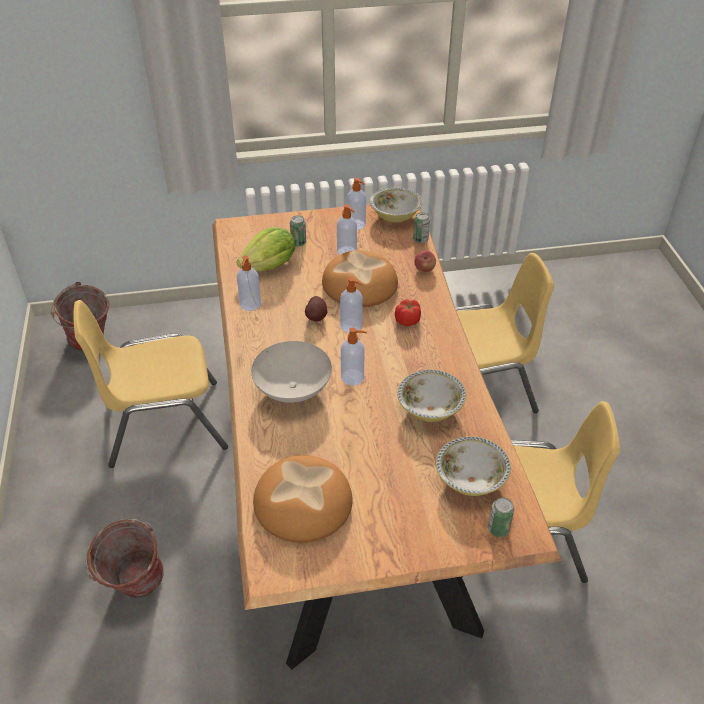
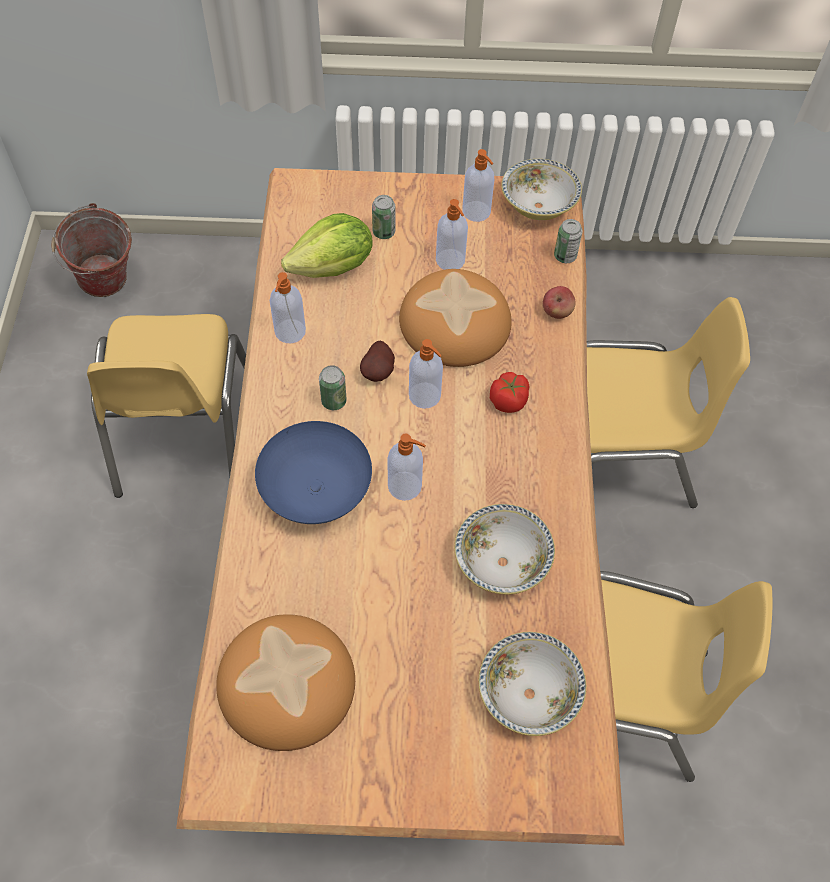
camera: 10 degrees right, 15 degrees up
yellow chair [74,300,228,468] -> yellow chair turned 90 degrees counterclockwise [87,314,246,498]
bucket [84,518,164,598] -> none
white bowl [251,341,332,403] -> blue bowl [255,421,372,524]
can [488,497,514,537] -> can moved to [319,365,347,410]

